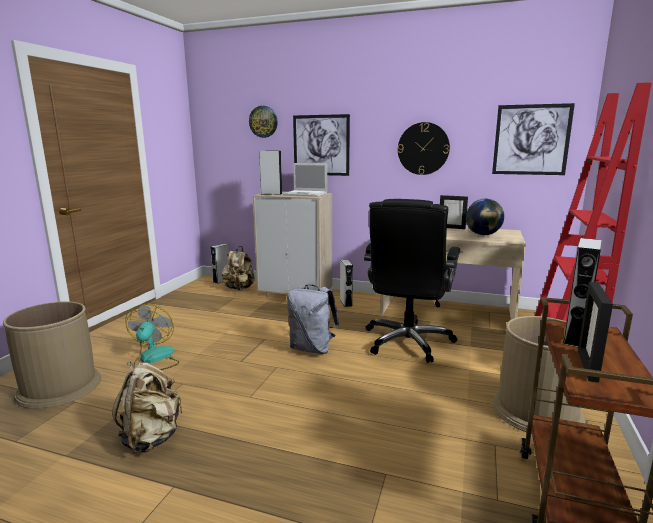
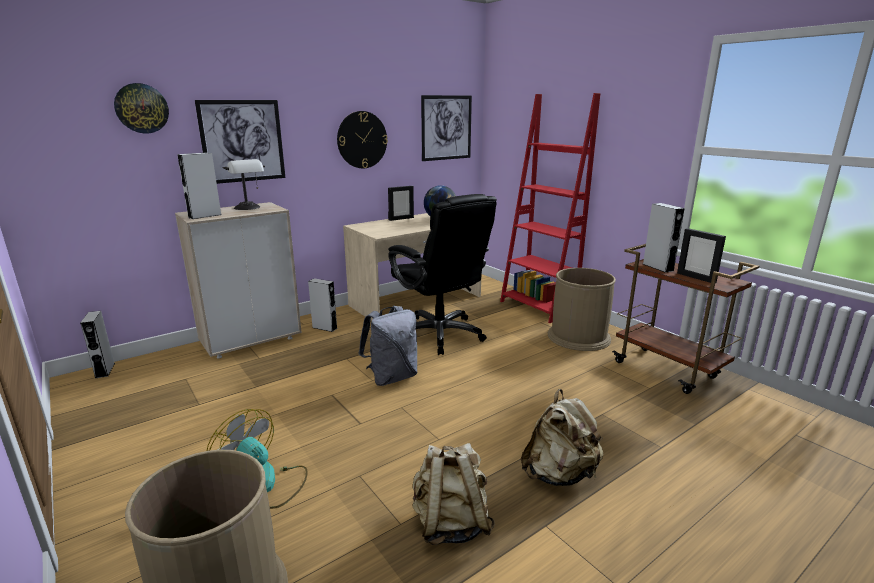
camera: 55 degrees left, 5 degrees up
beige backpack [222,246,255,291] -> beige backpack moved to [521,389,603,486]
laptop [283,163,327,196] -> table lamp [223,159,265,210]

